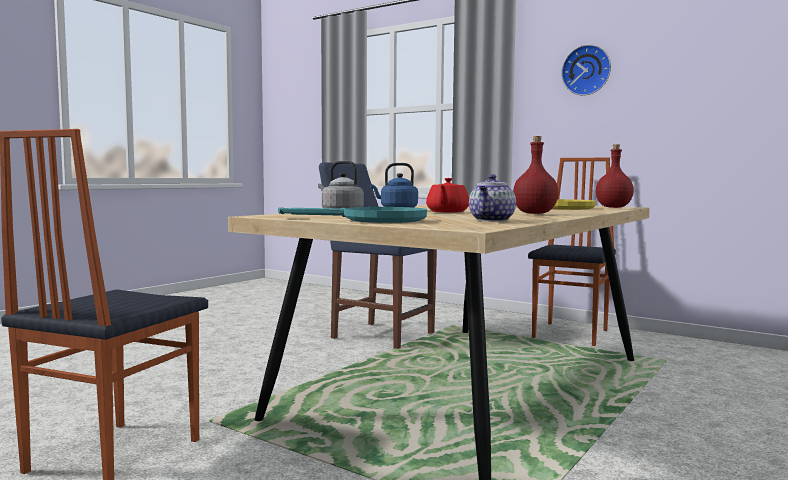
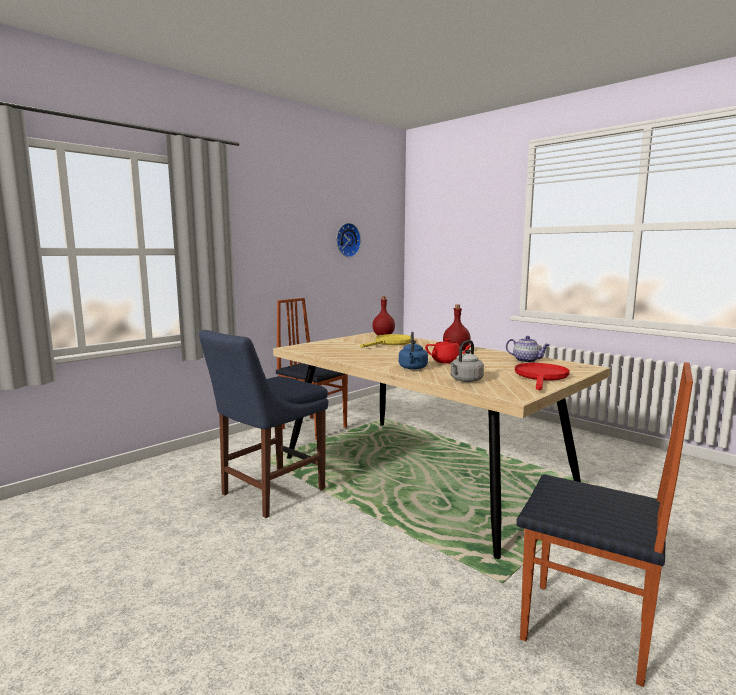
camera: 80 degrees left, 5 degrees up
turquoise frying pan [278,207,427,223] -> red frying pan [515,363,570,390]
wall clock [561,45,611,95] -> wall clock moved to [336,223,361,257]

